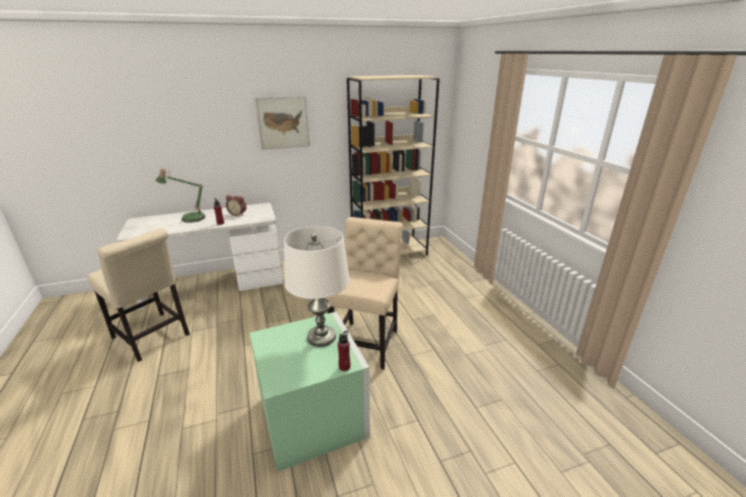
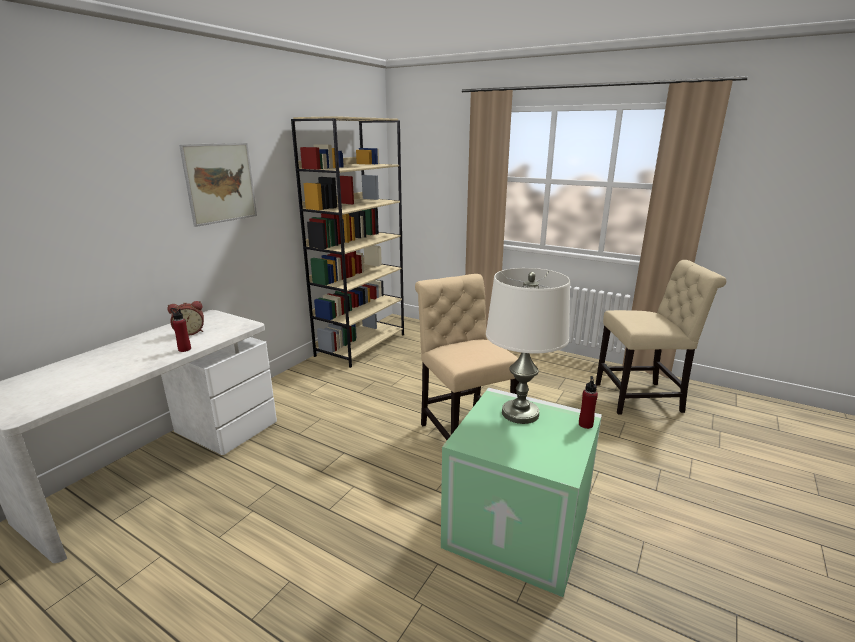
camera: 40 degrees left, 5 degrees down
beige chair [87,228,190,362] -> beige chair moved to [596,260,726,415]
table lamp [155,169,205,223] -> none

